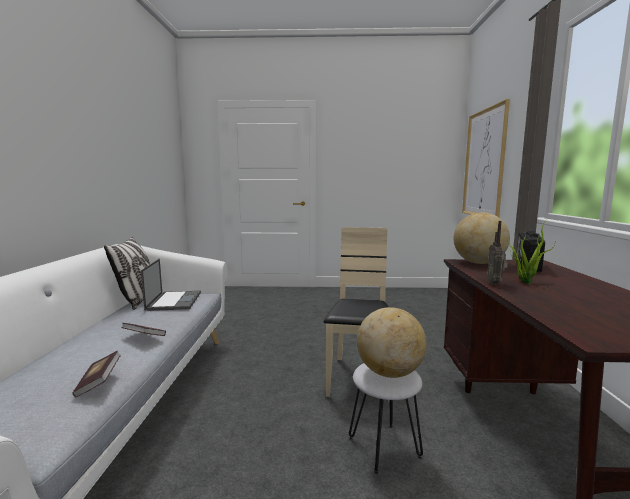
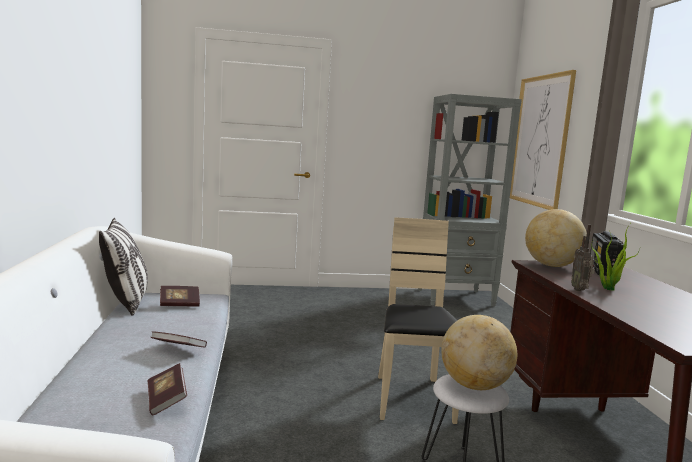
camera: 10 degrees left, 0 degrees up
laptop [141,259,201,311] -> book [160,286,200,307]
none -> grey bookcase [418,94,522,306]

